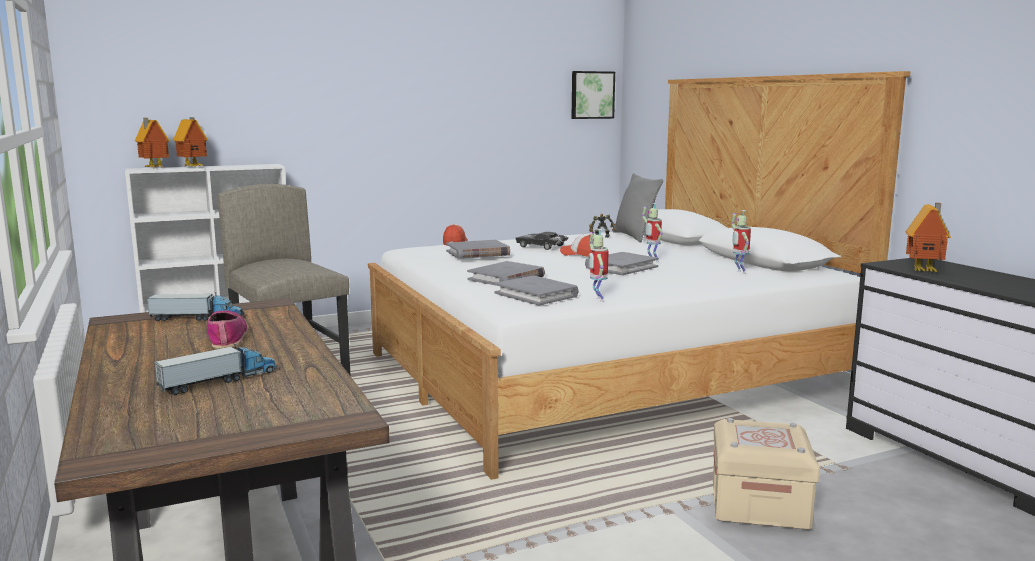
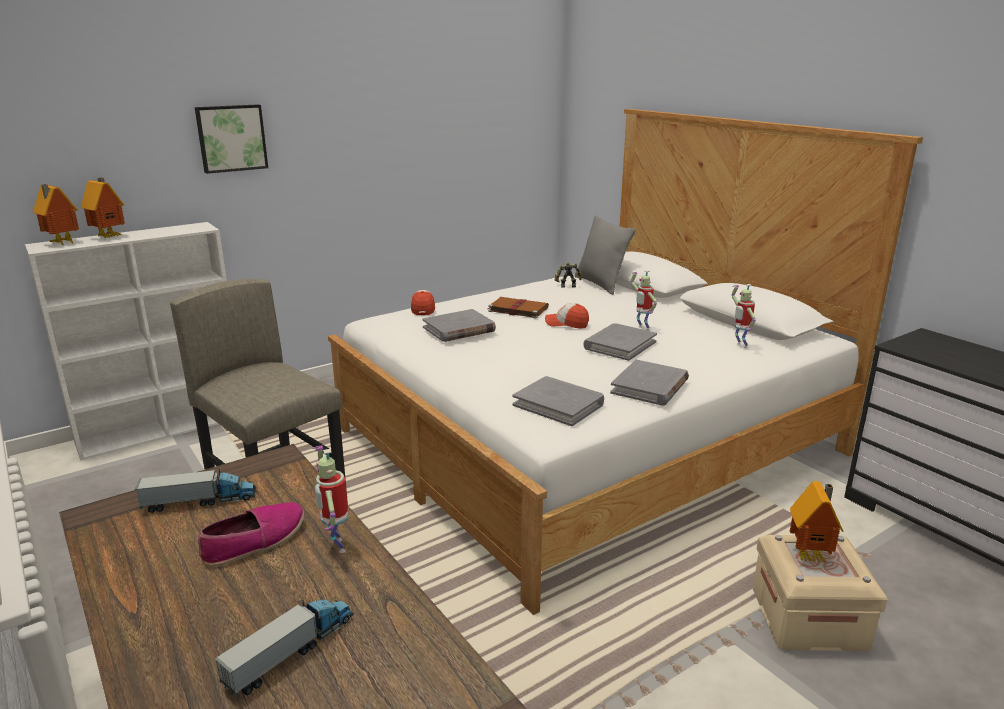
camera: 10 degrees left, 10 degrees up
shoe [207,311,248,349] -> shoe turned 75 degrees clockwise [198,502,304,567]
grey book [467,261,545,285] -> grey book moved to [610,360,689,405]
black toy car [516,232,569,250] -> brown book [488,297,549,319]
picture [571,71,615,119] -> picture moved to [195,104,268,174]
toy robot [589,229,609,302] -> toy robot moved to [313,446,348,553]
toy house [906,203,951,272] -> toy house moved to [790,481,844,563]

